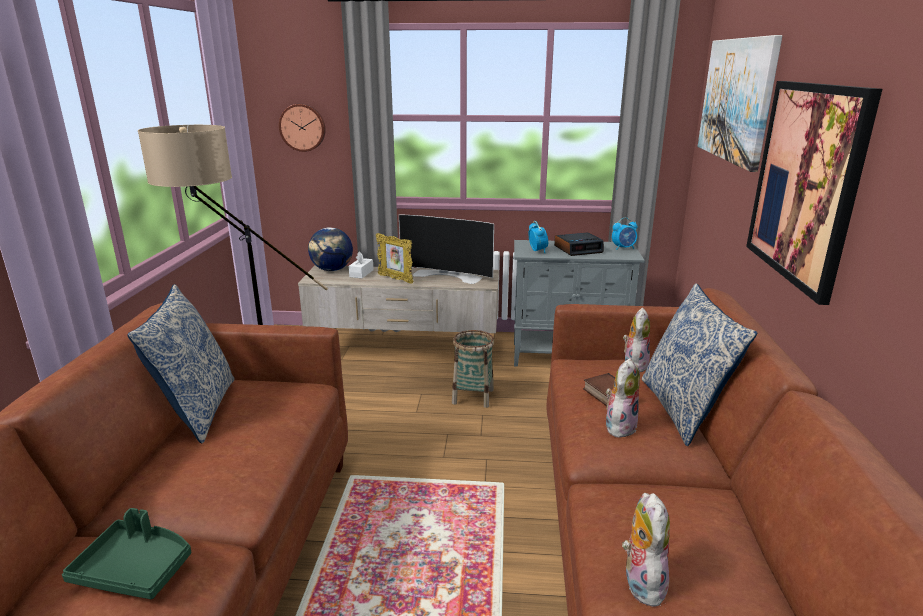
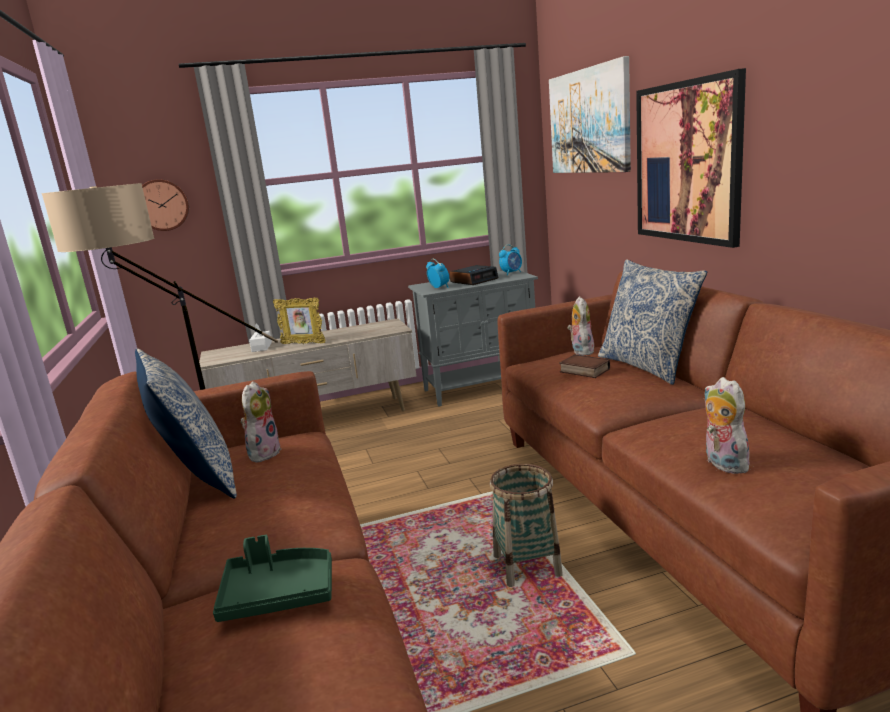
camera: 20 degrees left, 5 degrees down
globe [308,227,353,271] -> none
television [399,214,494,284] -> none
basket [452,330,494,408] -> basket moved to [490,464,563,587]
plush toy [606,358,640,438] -> plush toy moved to [241,381,282,462]

